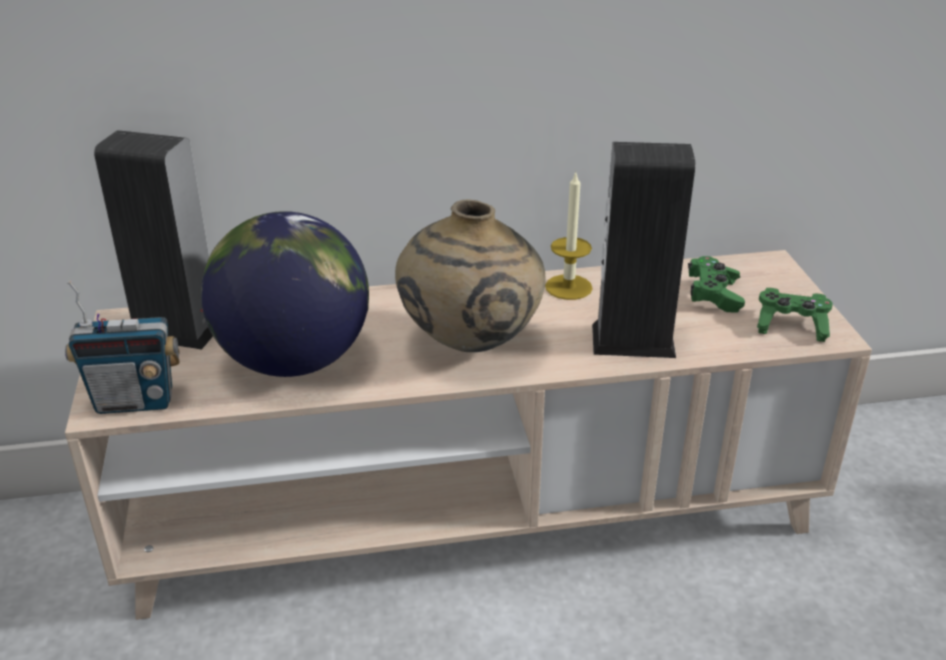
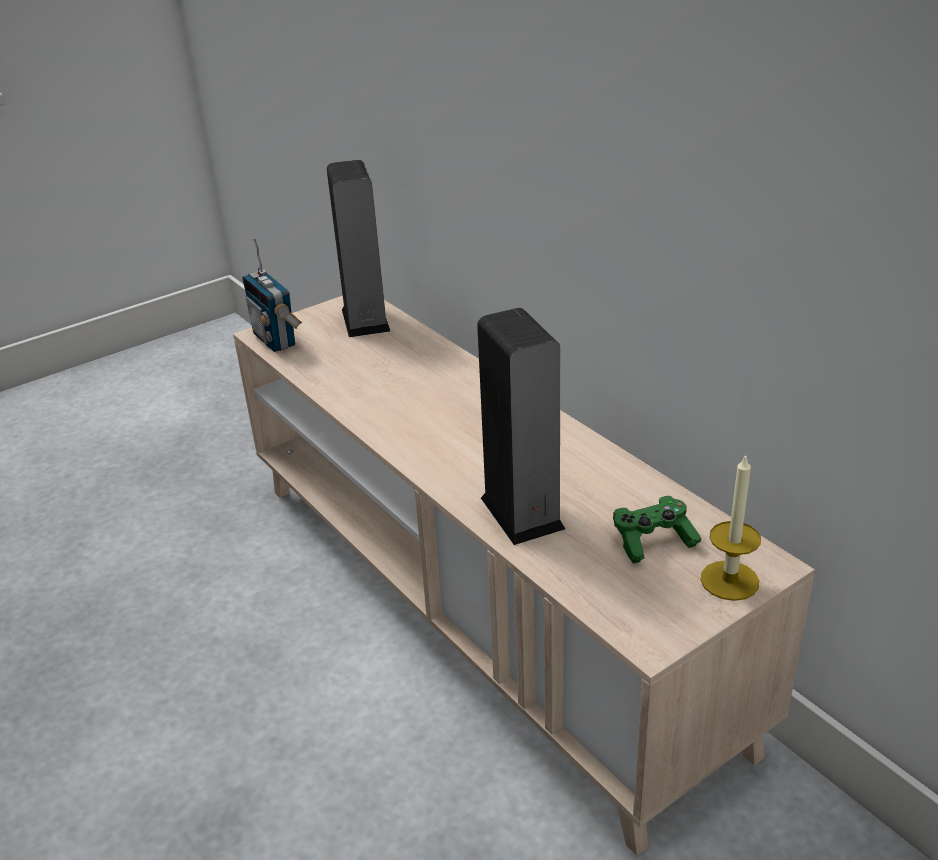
camera: 65 degrees right, 0 degrees up
globe [201,211,369,377] -> none
beige vase [395,200,546,352] -> none
candle [545,171,592,300] -> candle moved to [701,453,761,601]
green game controller [757,288,833,342] -> none

